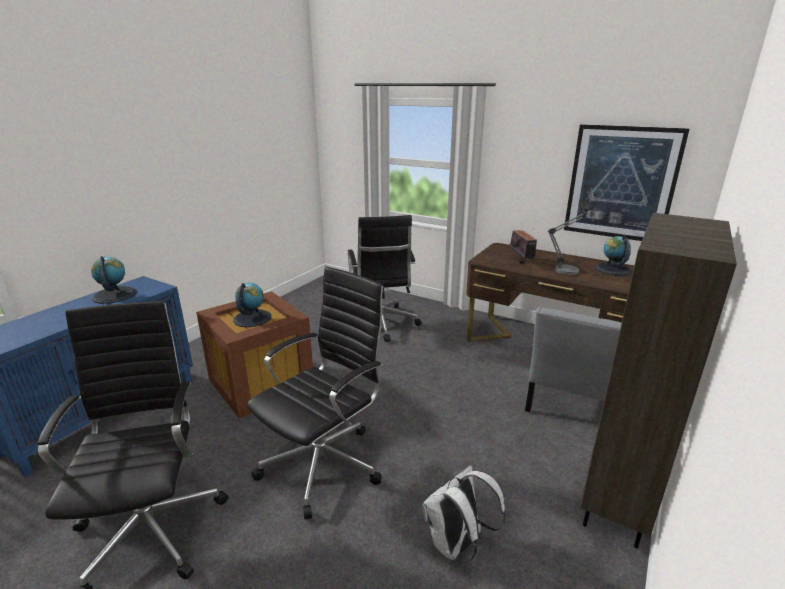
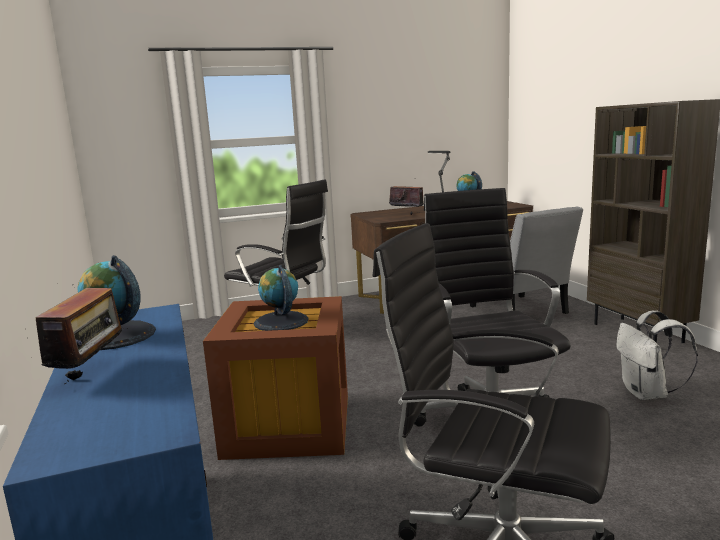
camera: 50 degrees left, 10 degrees down
picture [564,124,689,241] -> none
none -> radio [27,284,128,384]

